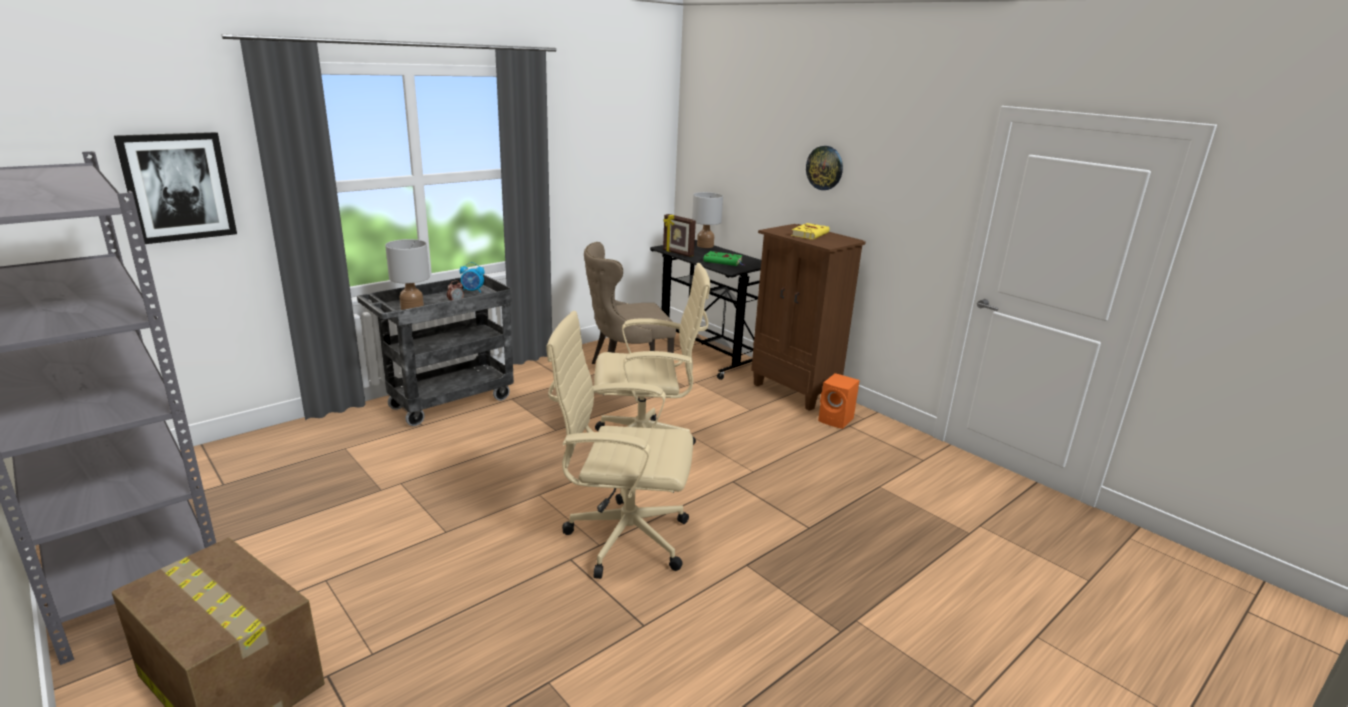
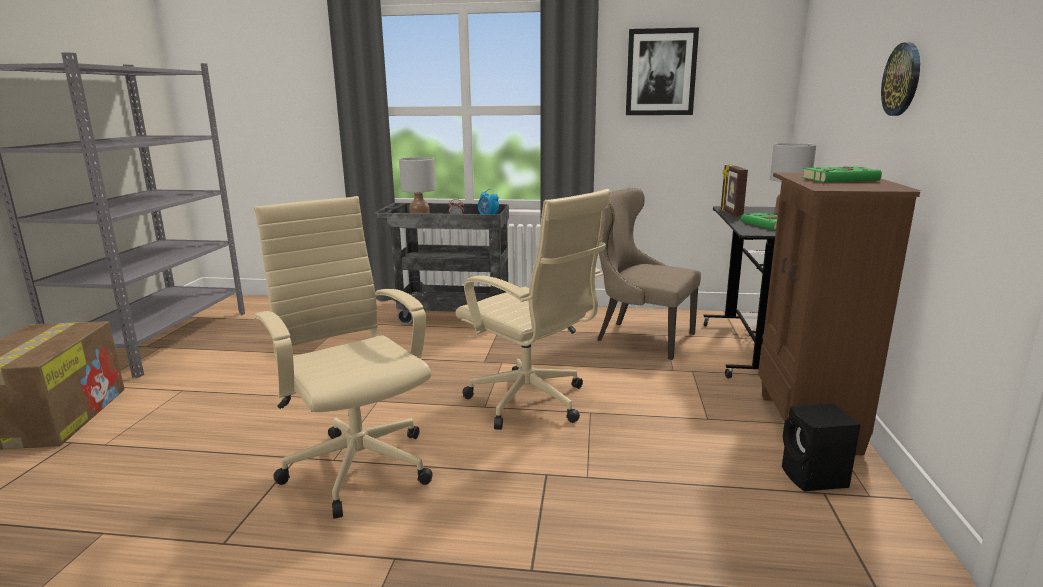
camera: 50 degrees right, 5 degrees down
picture [114,132,237,244] -> picture moved to [626,27,699,115]
yellow book [791,223,830,240] -> green book [802,166,882,182]
orange speaker [818,373,860,429] -> black speaker [782,404,861,492]

